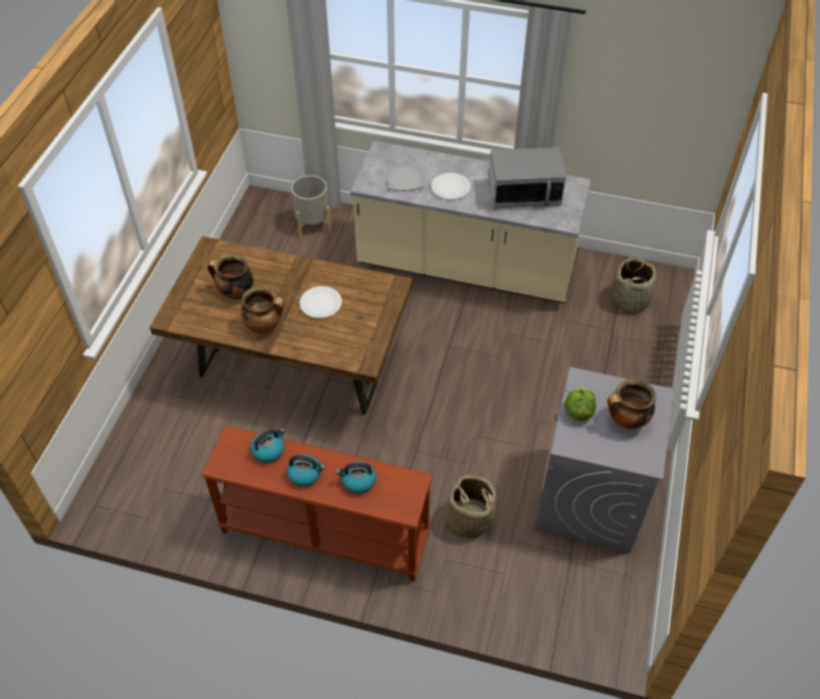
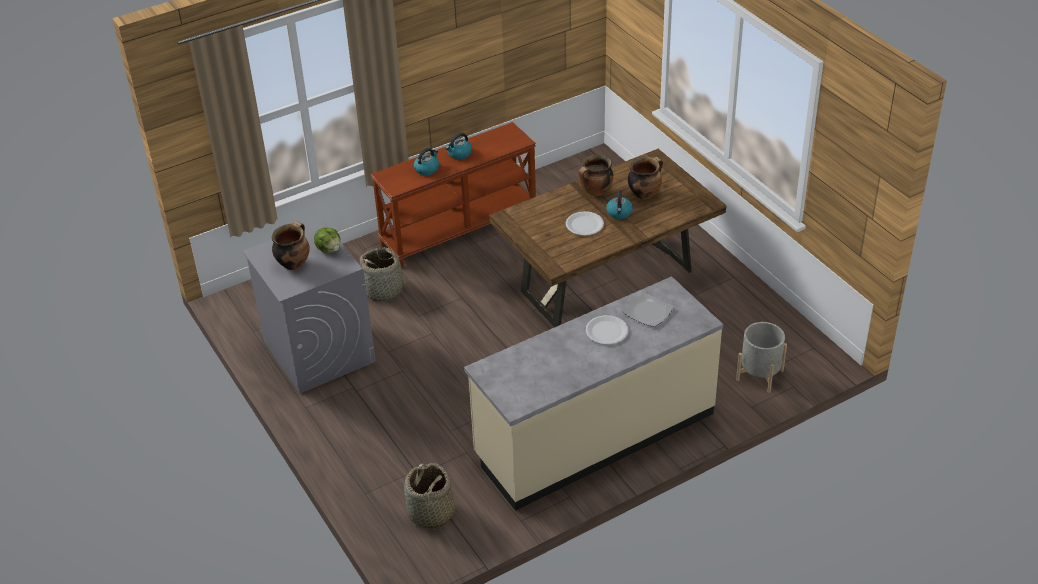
camera: 135 degrees right, 10 degrees down
kettle [250,428,285,463] -> kettle moved to [606,190,633,219]
microwave [488,147,566,208] -> none

